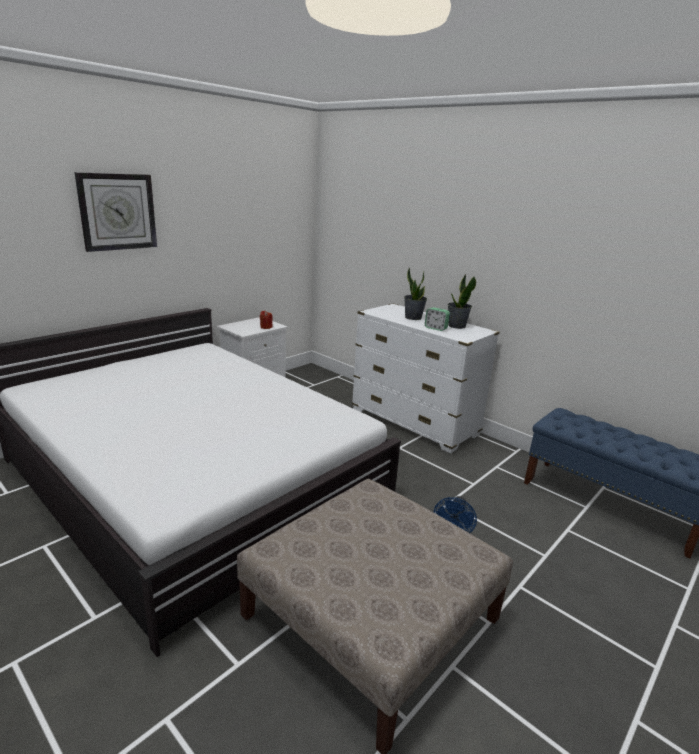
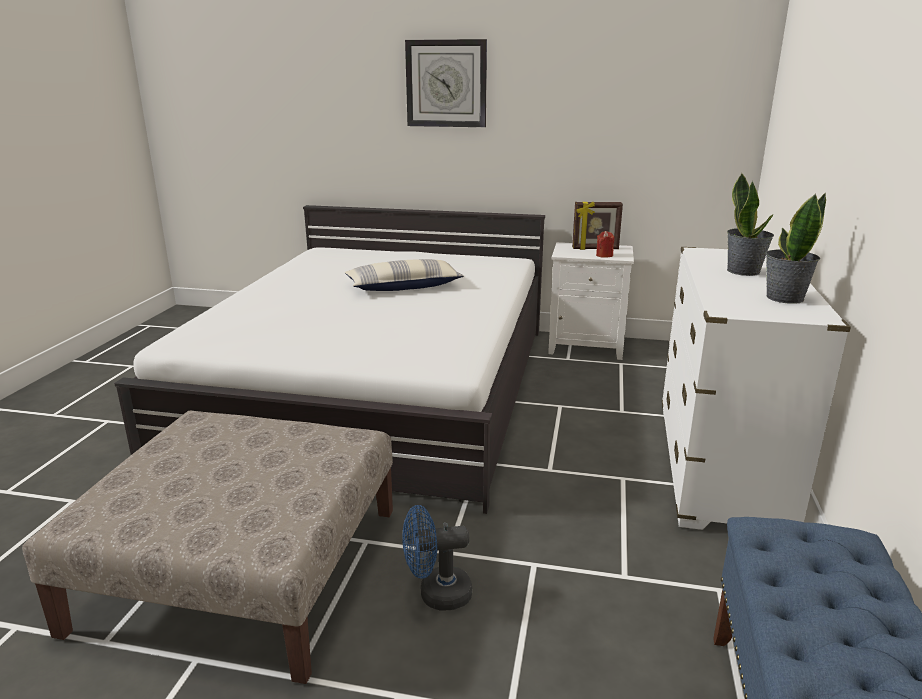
camera: 60 degrees right, 0 degrees up
alarm clock [425,307,450,331] -> none
none -> pillow [345,259,464,291]
none -> picture frame [572,202,623,250]

